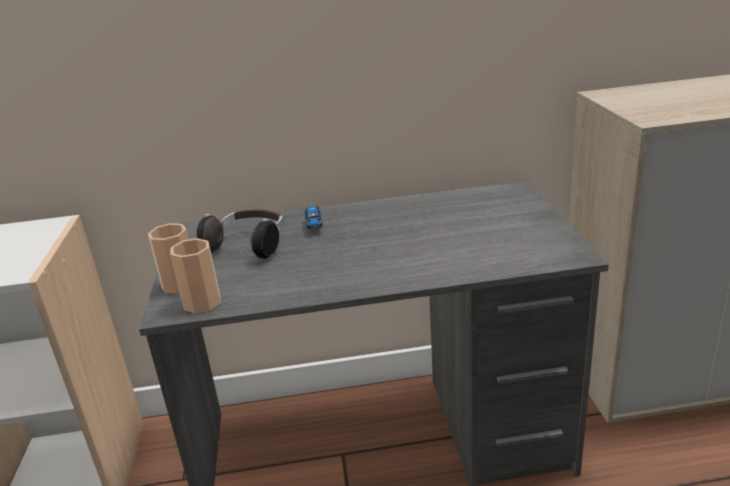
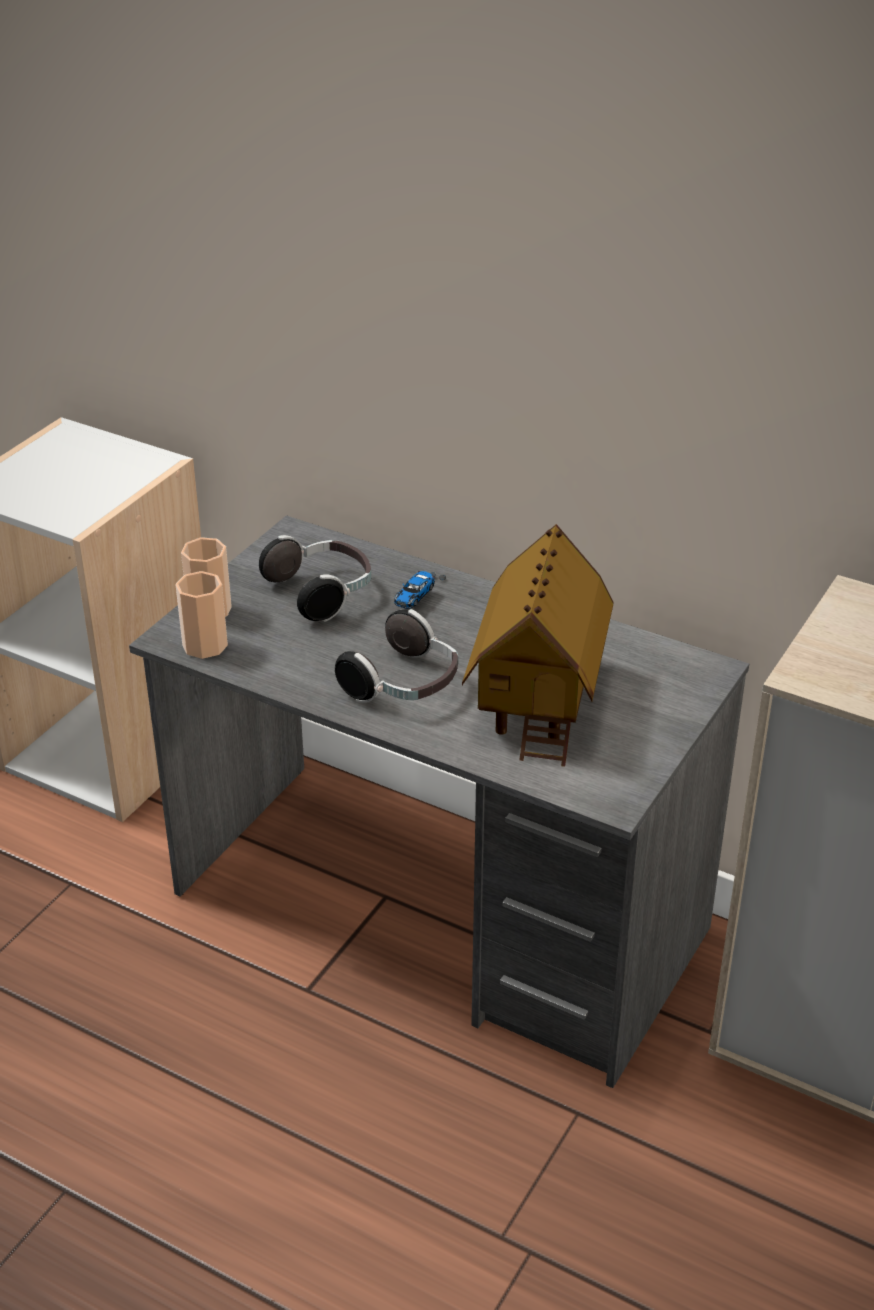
camera: 35 degrees right, 10 degrees up
none -> headphones [335,609,458,703]
none -> toy house [462,524,613,767]

